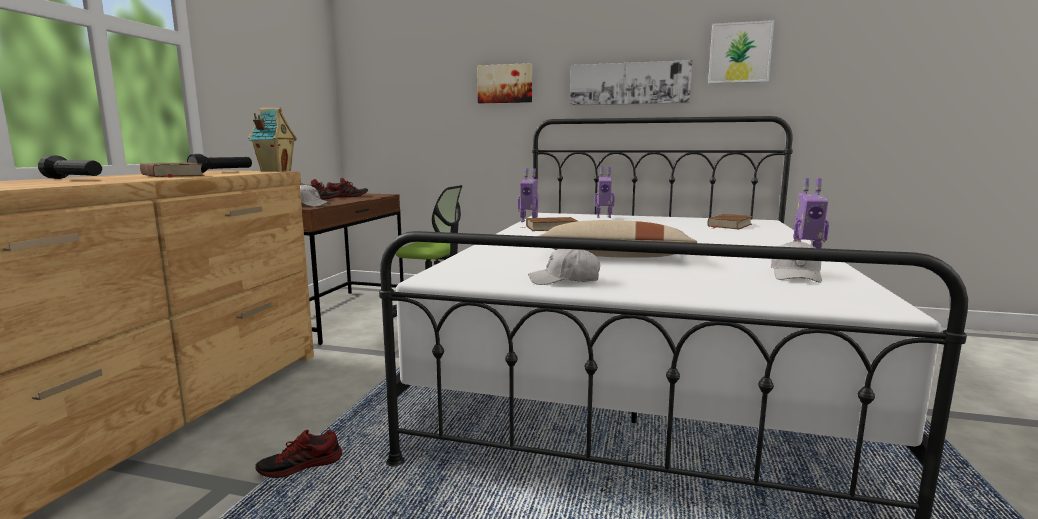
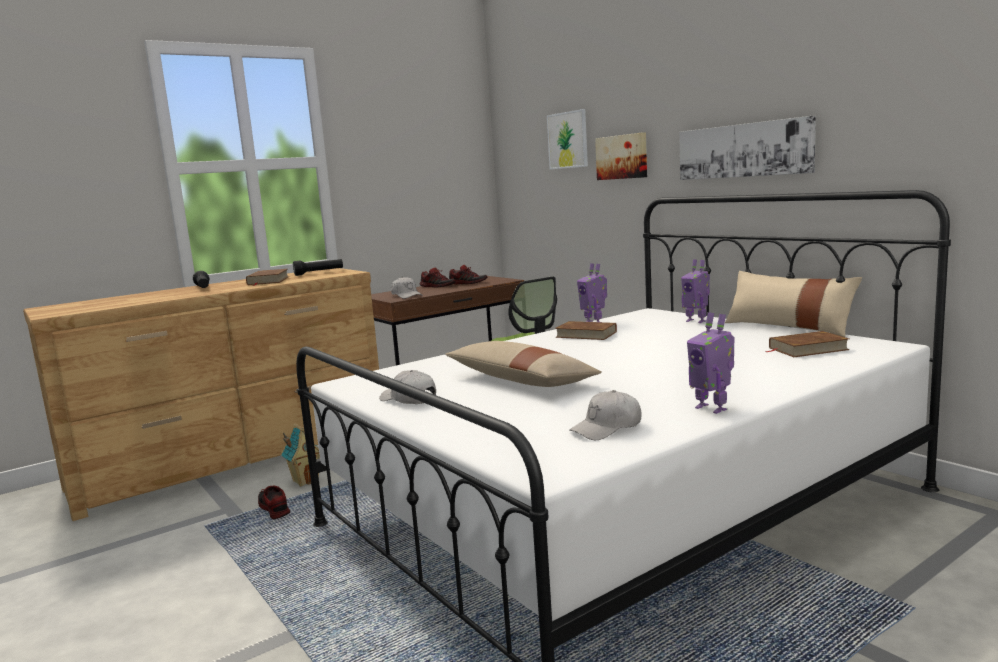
camera: 40 degrees right, 0 degrees up
toy house [248,107,297,172] -> toy house moved to [281,423,320,486]
shoe [255,430,342,478] -> shoe turned 45 degrees clockwise [258,486,290,519]
picture [708,20,774,84] -> picture moved to [547,109,588,170]
none -> beige pillow [725,271,862,337]

